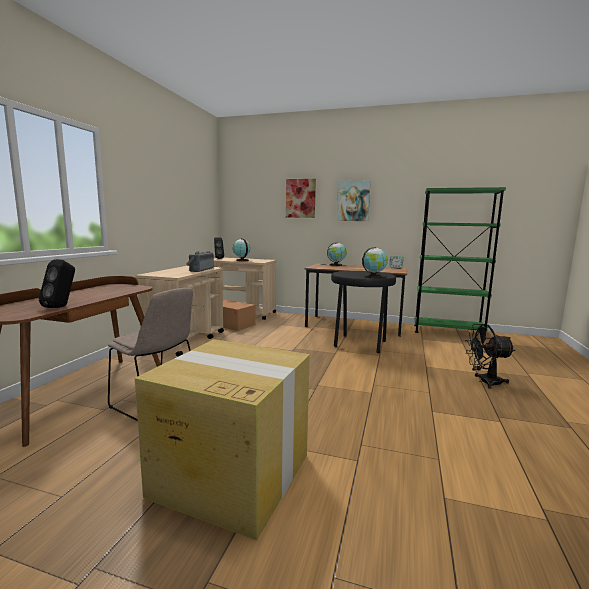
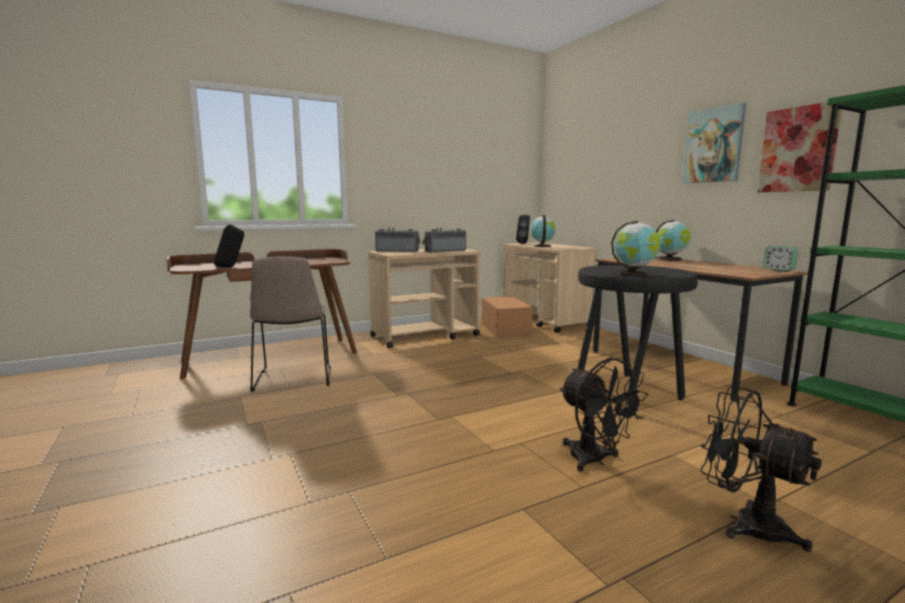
camera: 45 degrees right, 0 degrees up
cardboard box [135,339,310,541] -> none
picture [286,179,316,218] -> picture moved to [757,102,842,192]
none -> radio [375,228,420,252]
none -> black fan [559,358,648,471]

